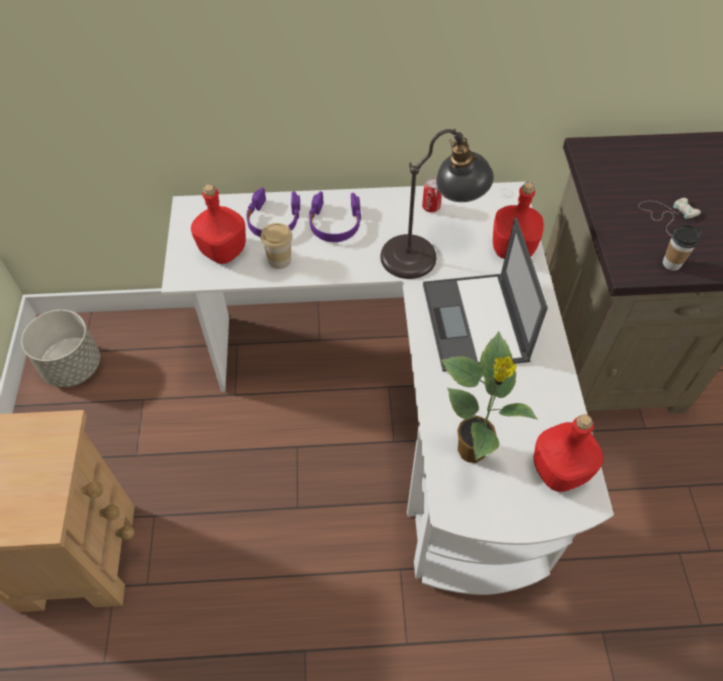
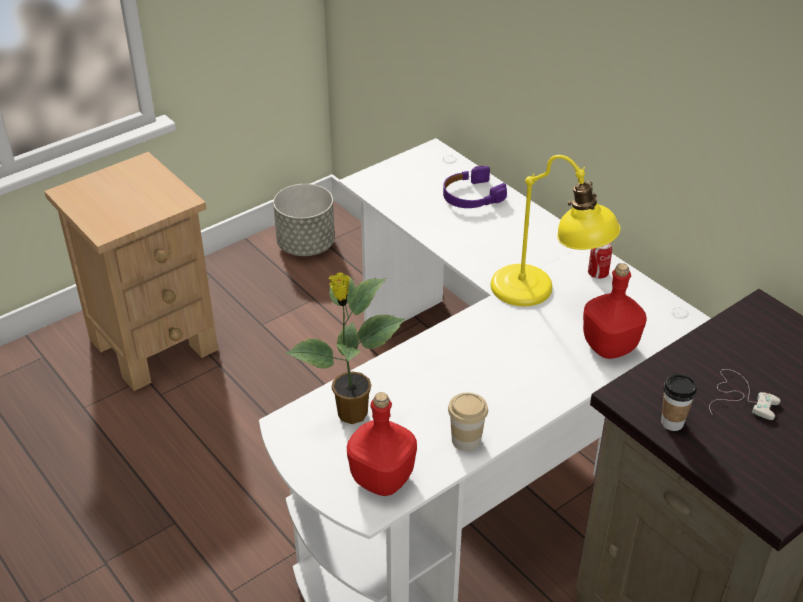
camera: 55 degrees right, 15 degrees down
red bottle [191,184,246,264] -> none
cup [261,223,293,269] -> cup moved to [448,393,488,451]
purple headphones [309,191,361,242] -> none
grey table lamp [380,129,494,279] -> yellow table lamp [491,155,620,306]
laptop [423,217,548,372] -> none

